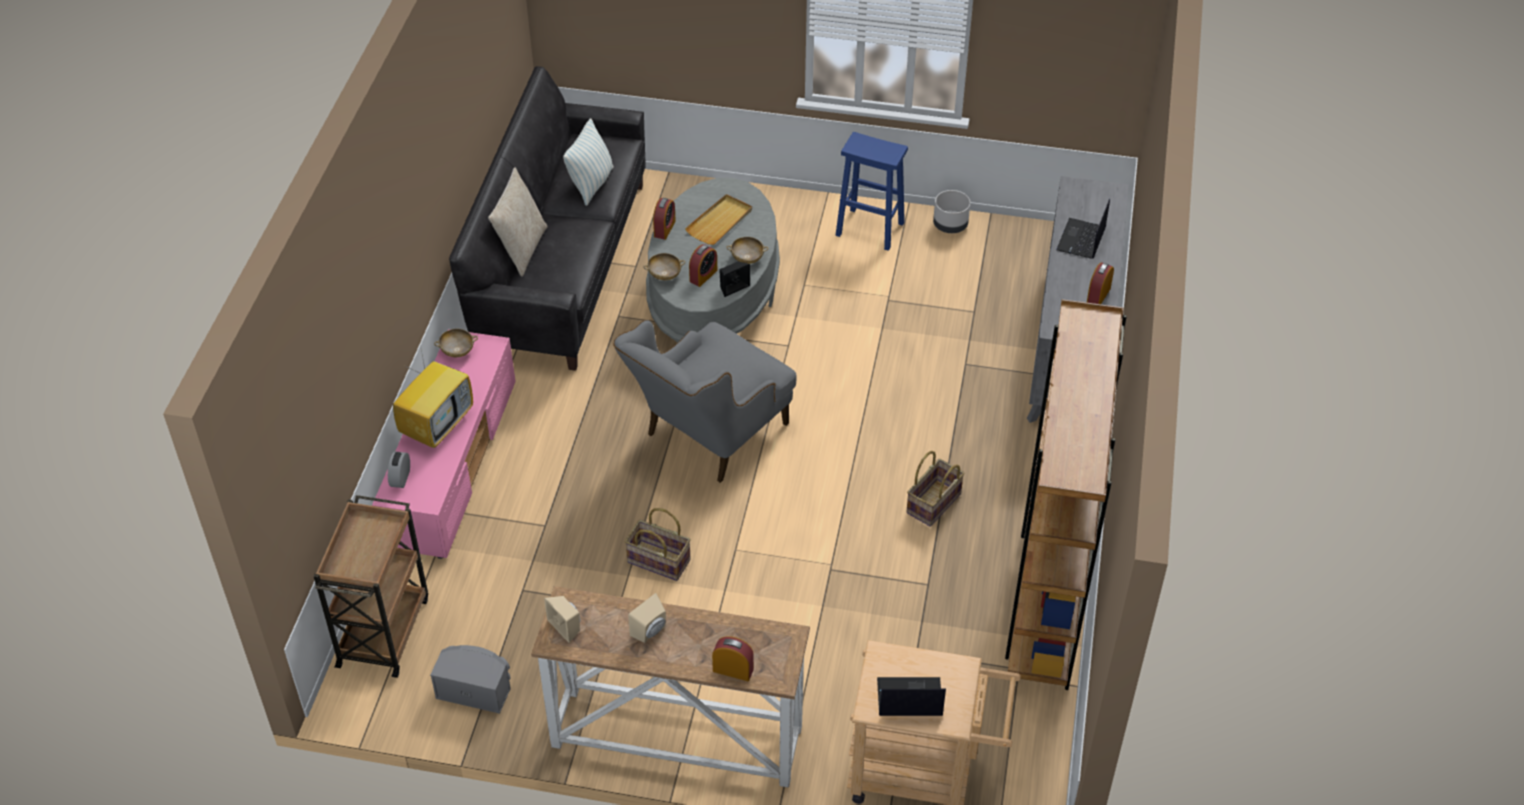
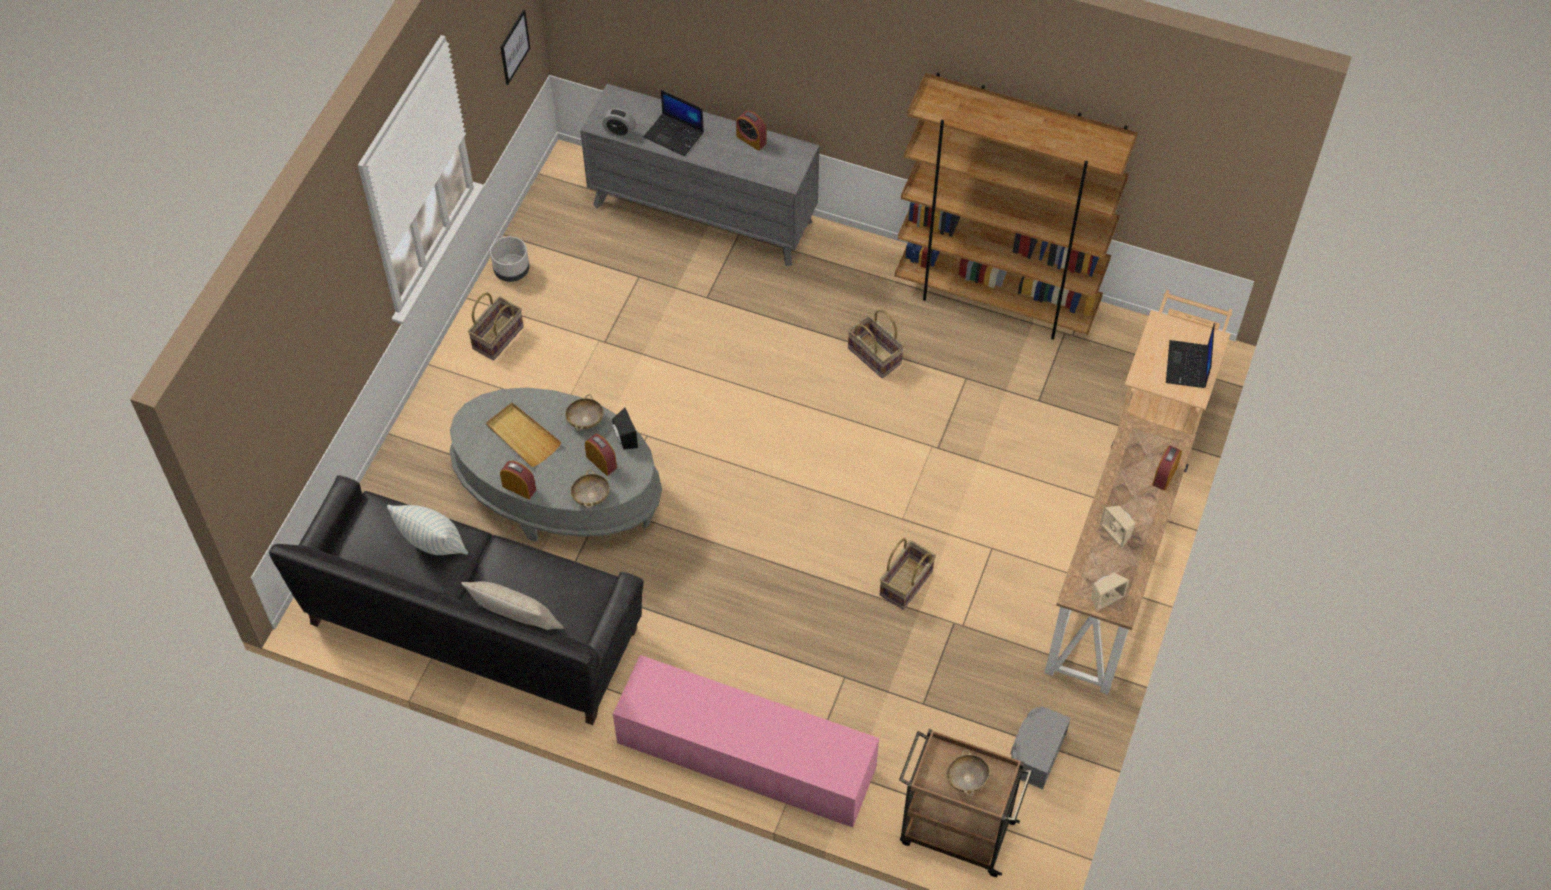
camera: 80 degrees left, 10 degrees up
alarm clock [388,452,410,488] -> alarm clock moved to [602,108,636,138]
television [393,340,473,448] -> none
beige bowl [434,329,478,357] -> beige bowl moved to [947,749,990,796]
grey armchair [614,320,796,483] -> none
blue stool [835,132,908,251] -> basket [468,293,524,361]
none -> picture [500,10,530,85]

